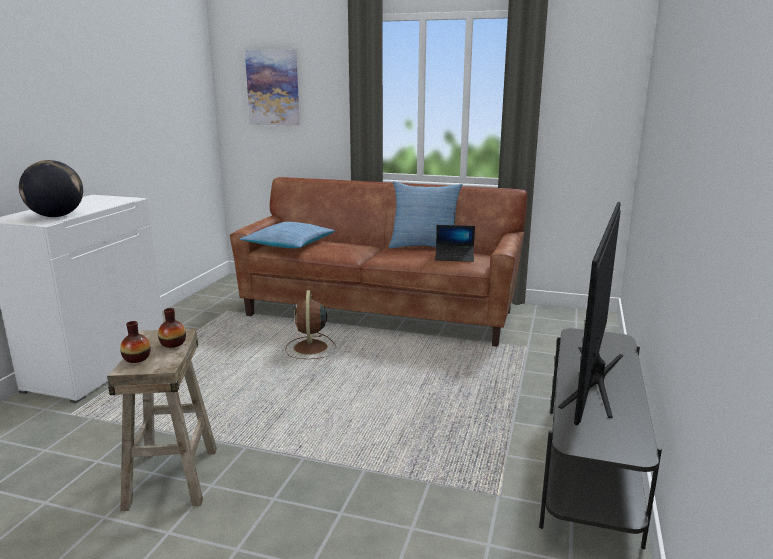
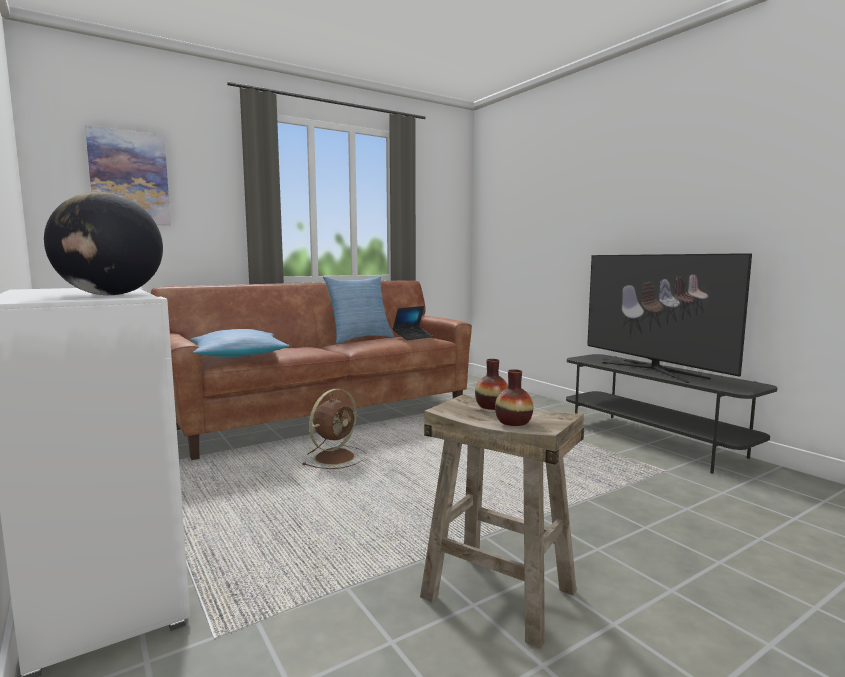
camera: 50 degrees left, 10 degrees down
brown fan [285,290,337,359] -> brown fan turned 90 degrees counterclockwise [302,389,366,469]

